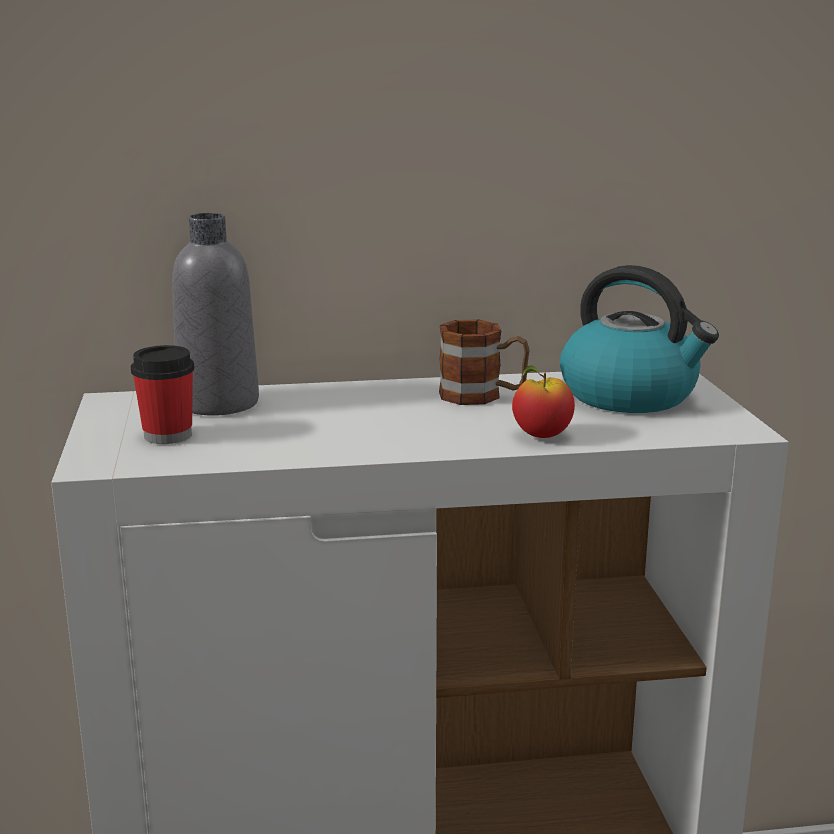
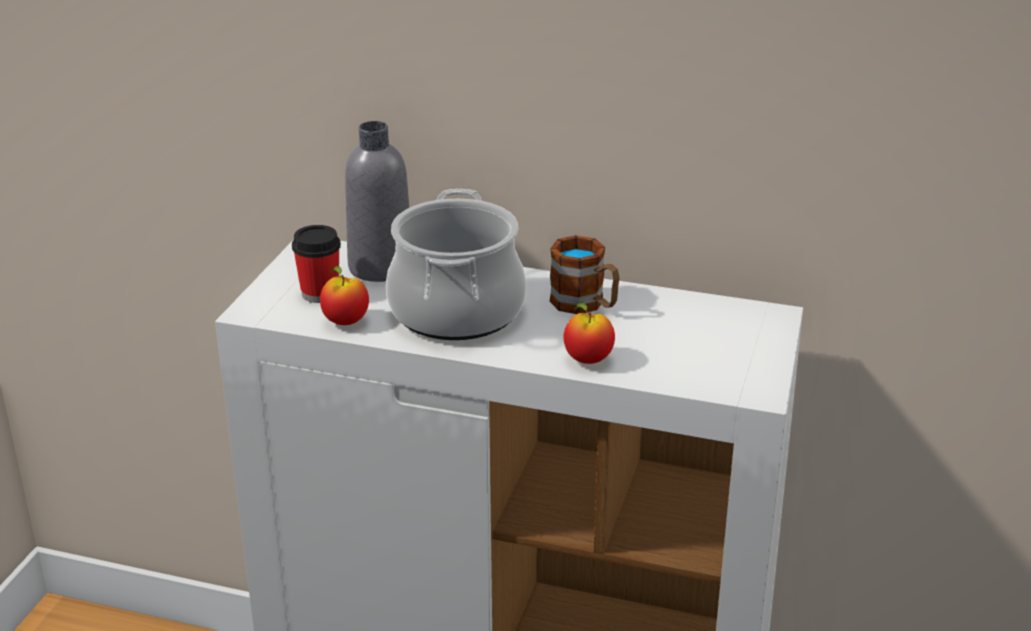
camera: 25 degrees right, 10 degrees up
kettle [560,265,719,413] -> none
none -> apple [320,266,369,325]
none -> cooking pot [386,189,526,340]

